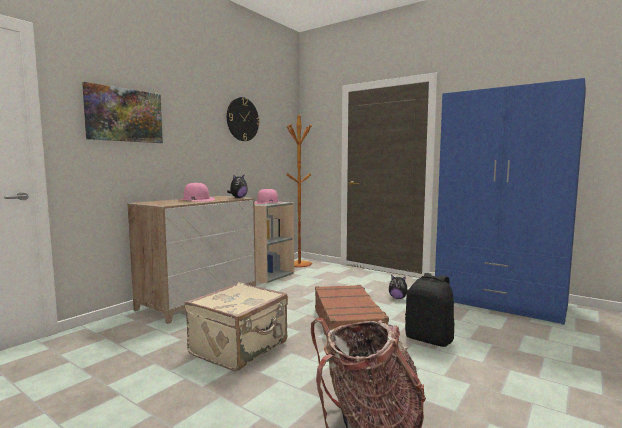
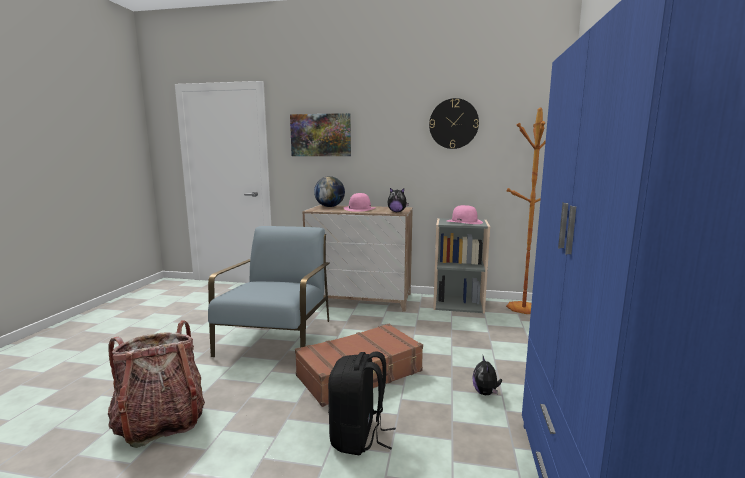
camera: 65 degrees right, 5 degrees up
beige suitcase [185,282,288,371] -> blue armchair [208,226,330,357]
none -> globe [314,176,345,207]

